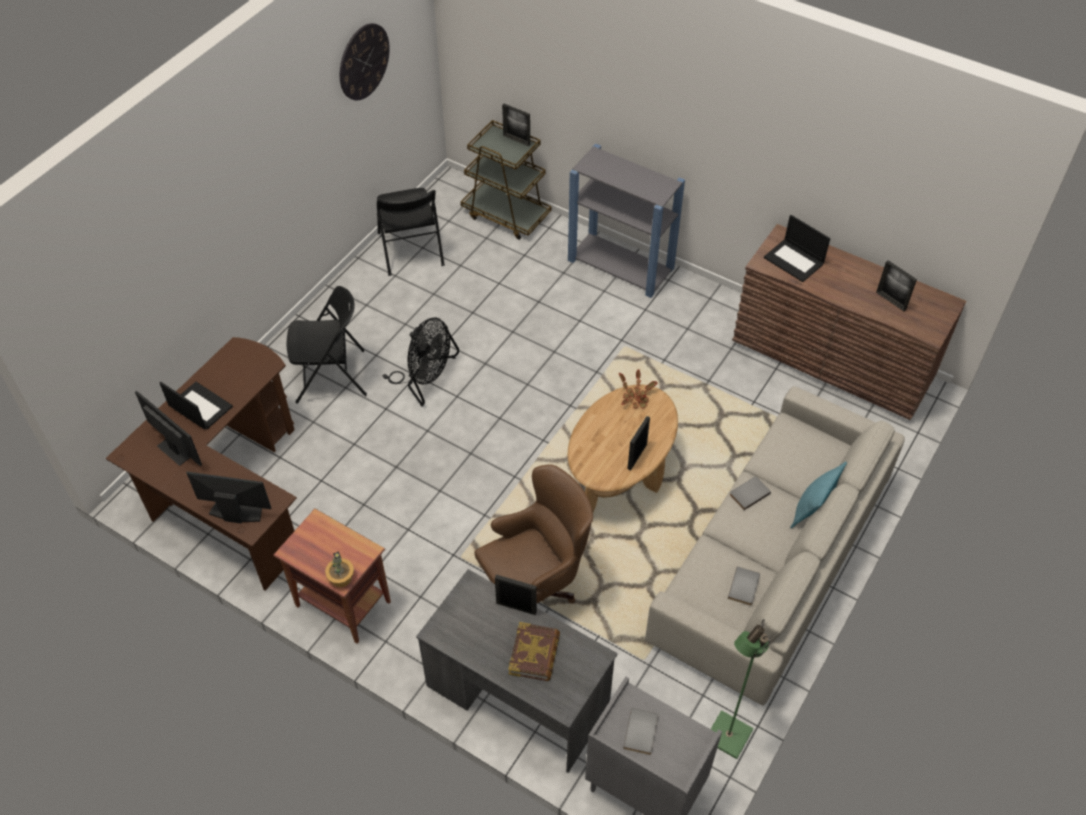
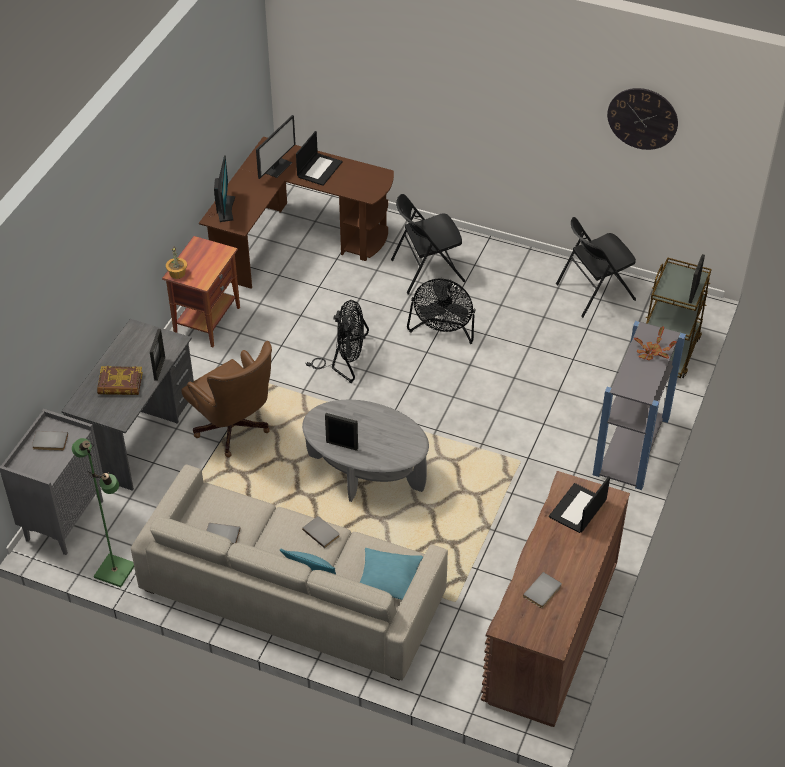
camera: 80 degrees right, 5 degrees down
black chair [287,286,367,404] -> black chair turned 90 degrees clockwise [391,194,465,295]
brown coffee table [568,384,678,512] -> grey coffee table [302,400,429,502]
potted plant [619,369,658,409] -> potted plant moved to [634,326,677,360]
picture frame [876,260,917,311] -> grey book [523,572,562,608]
none -> black fan [305,300,369,383]
none -> turquoise pillow [360,548,423,600]

